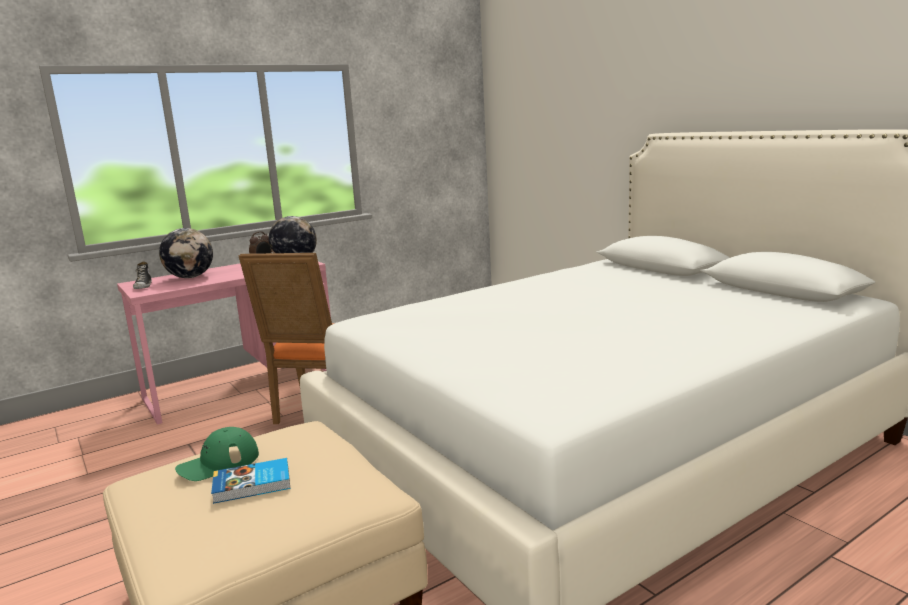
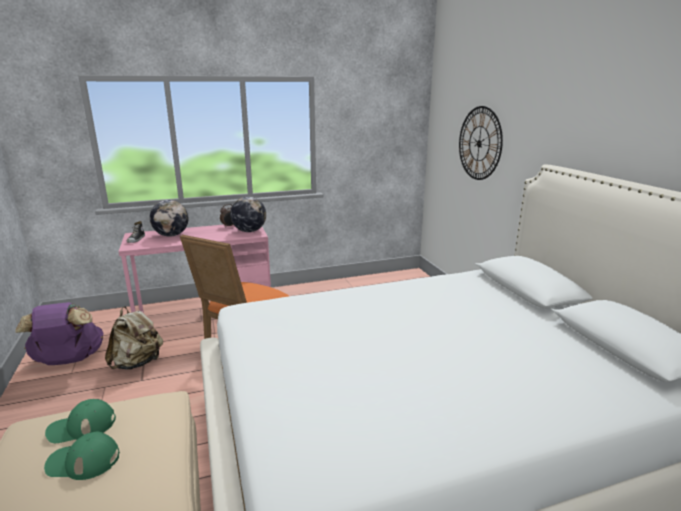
camera: 15 degrees right, 5 degrees up
book [211,458,290,504] -> green cap [44,432,120,480]
none -> purple backpack [15,302,103,365]
none -> beige backpack [105,307,163,370]
none -> wall clock [459,106,503,180]

